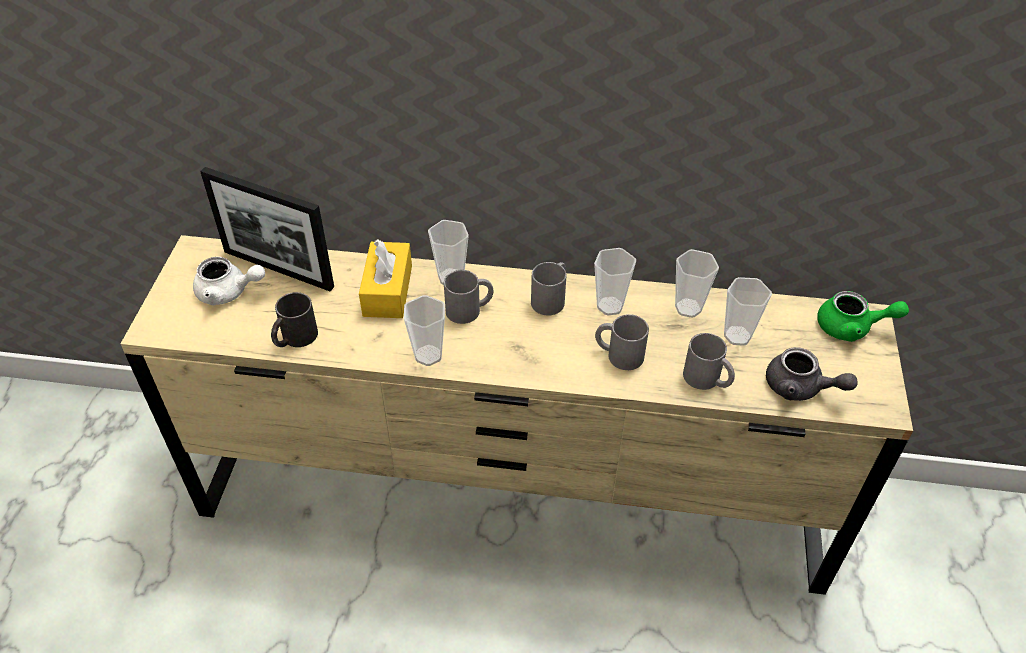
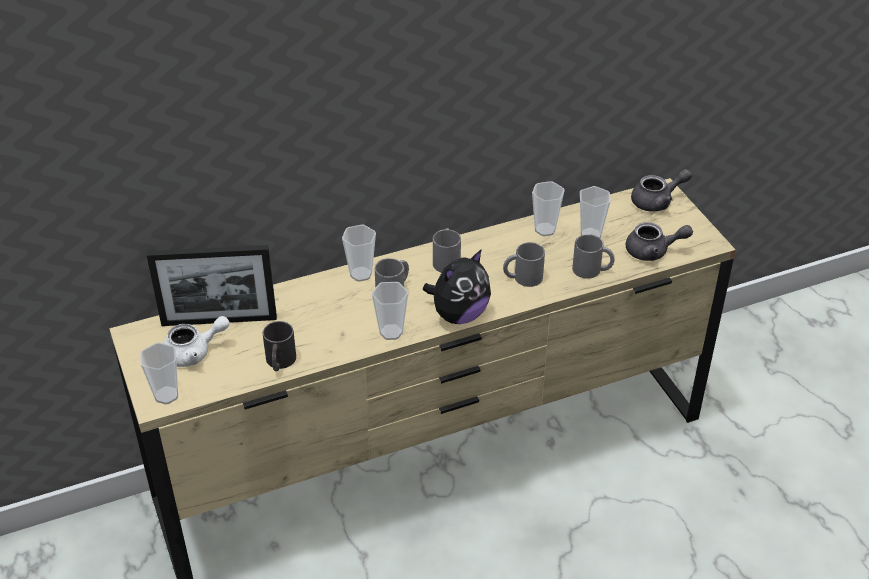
camera: 30 degrees left, 5 degrees down
yellow tissue box [359,239,412,318] -> none
cup [594,248,636,316] -> cup moved to [140,342,178,405]
green teapot [817,291,909,342] -> grey teapot [631,169,692,212]
none -> plush toy [423,249,491,324]

